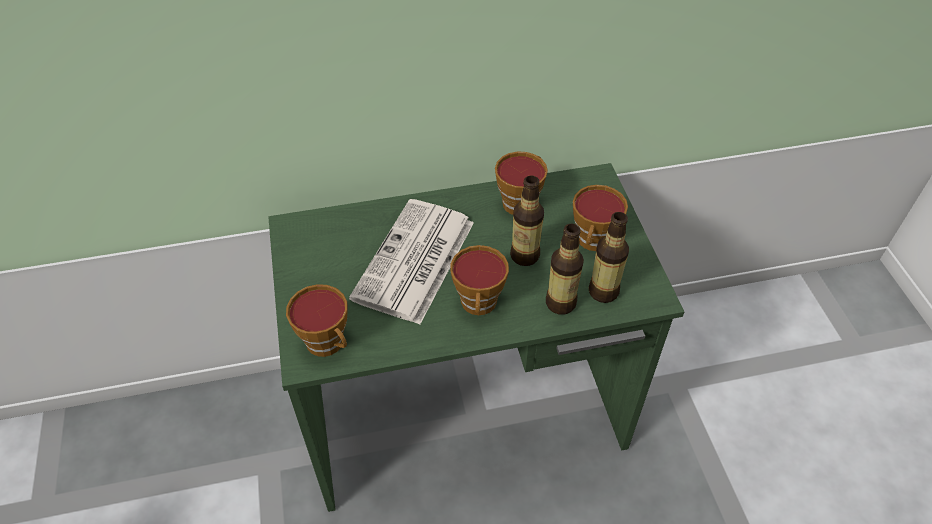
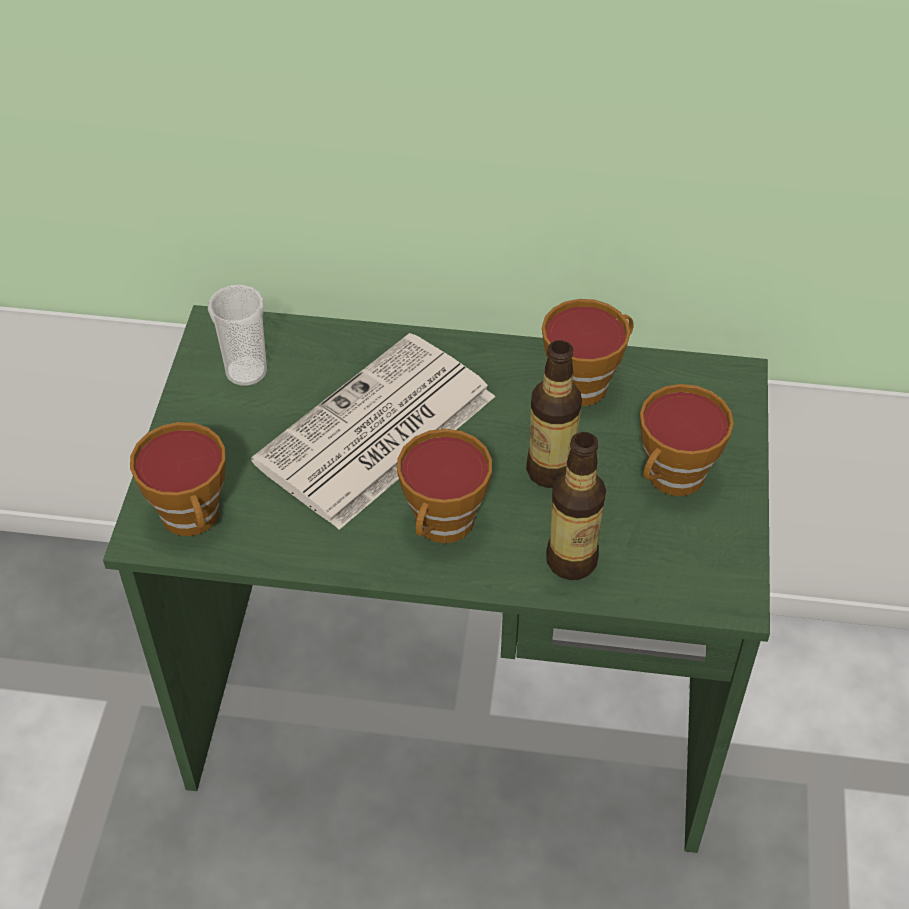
camera: 20 degrees right, 0 degrees up
bottle [588,212,629,303] -> none
none -> cup [208,285,267,386]

